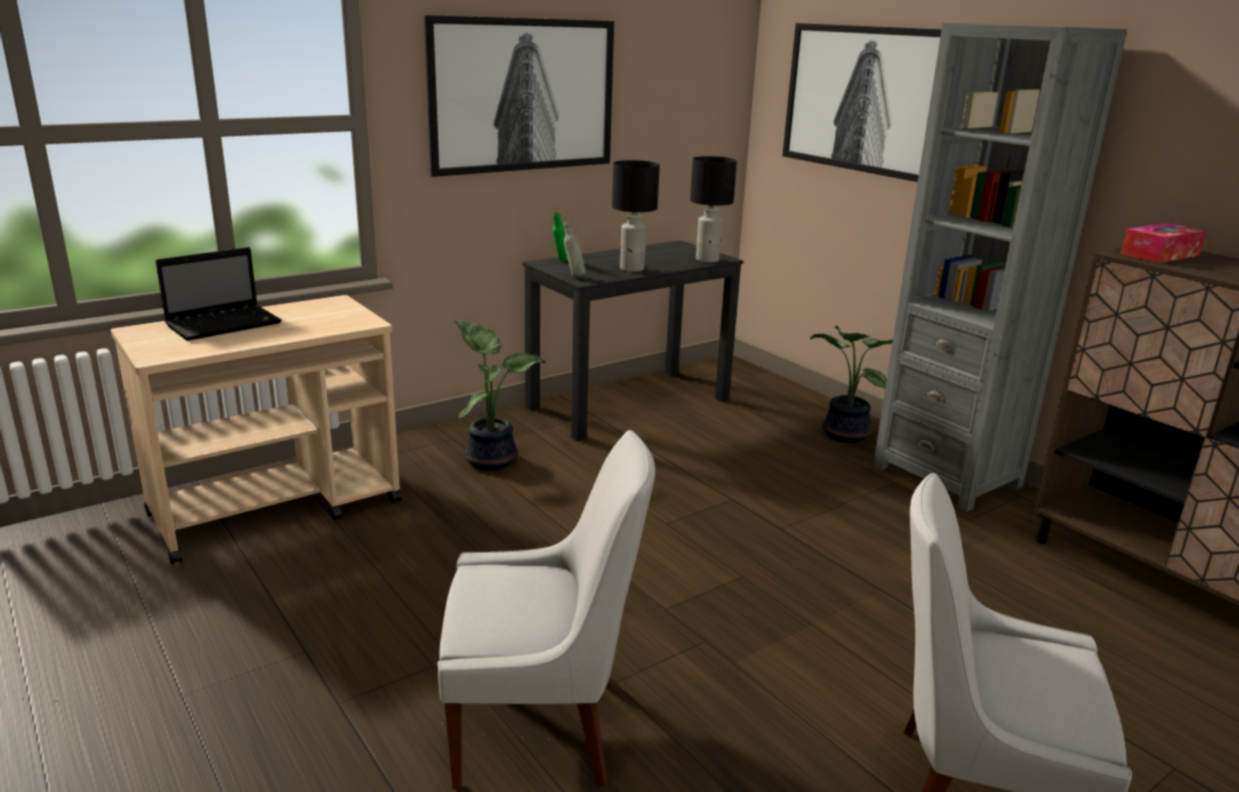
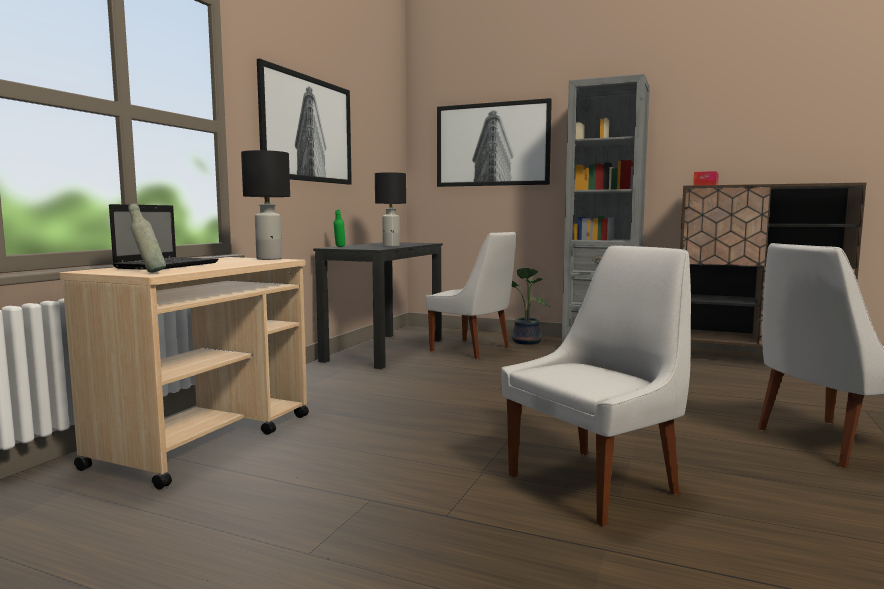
camera: 30 degrees left, 15 degrees down
potted plant [455,320,546,470] -> none
grey bottle [564,221,586,278] -> grey bottle moved to [128,203,166,273]
black table lamp [690,156,737,263] -> black table lamp moved to [241,150,290,260]
none -> white chair [426,232,516,359]

